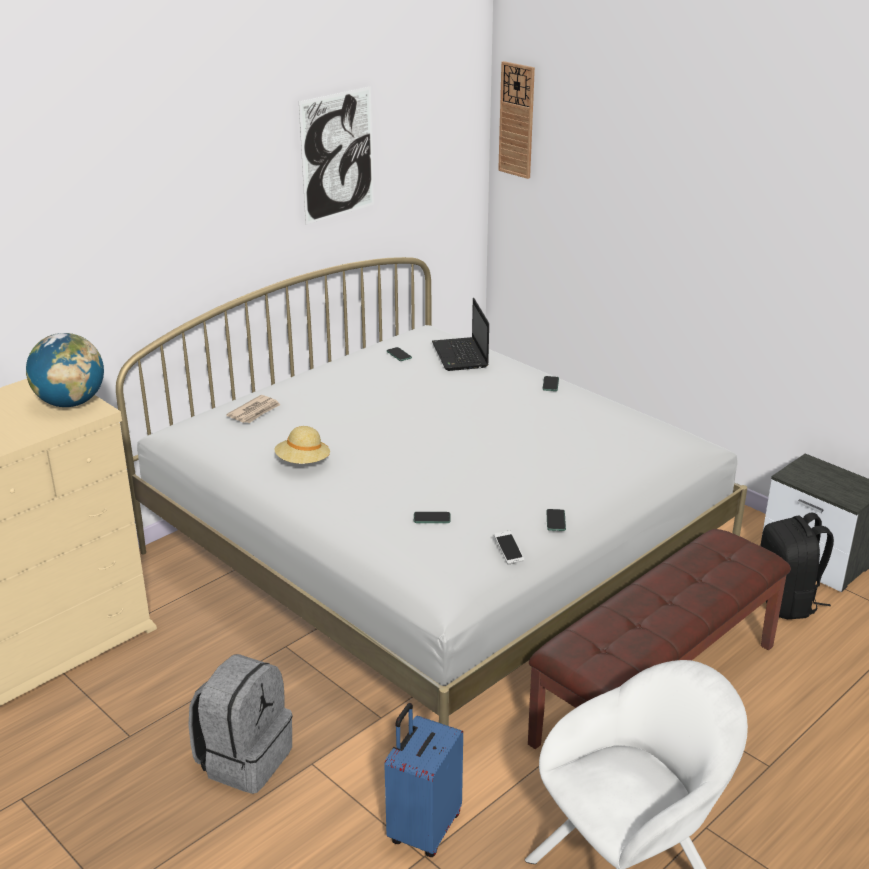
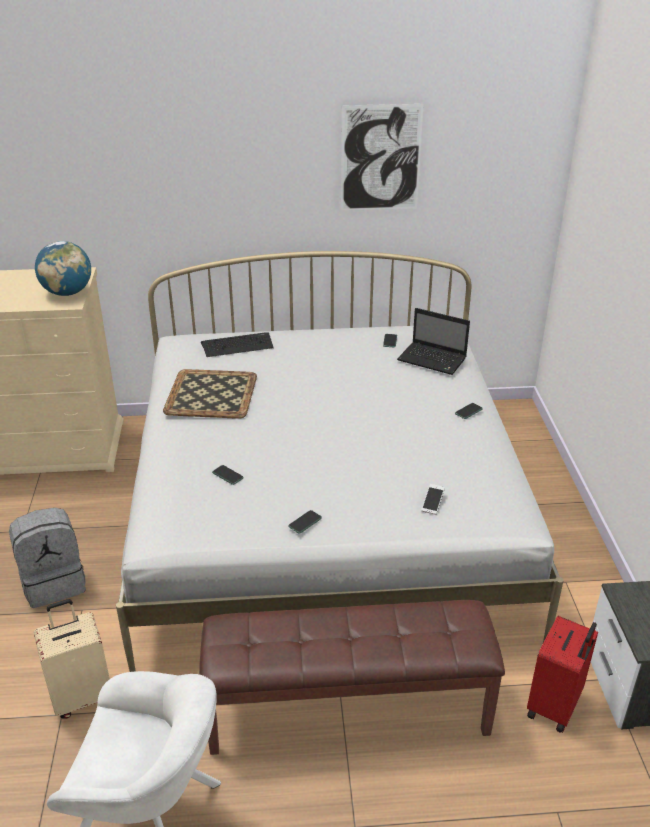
camera: 40 degrees right, 5 degrees up
newspaper [226,395,280,423] -> keyboard [201,332,274,357]
beige hat [275,426,330,464] -> tray [163,369,257,419]
blue suitcase [384,703,463,857] -> beige suitcase [34,599,110,719]
laptop [432,298,489,371] -> laptop turned 90 degrees counterclockwise [397,308,470,375]
phone [494,530,524,565] -> phone moved to [421,484,445,515]
wall clock [498,61,535,179] -> none
black backpack [760,513,834,619] -> red suitcase [527,616,598,733]

